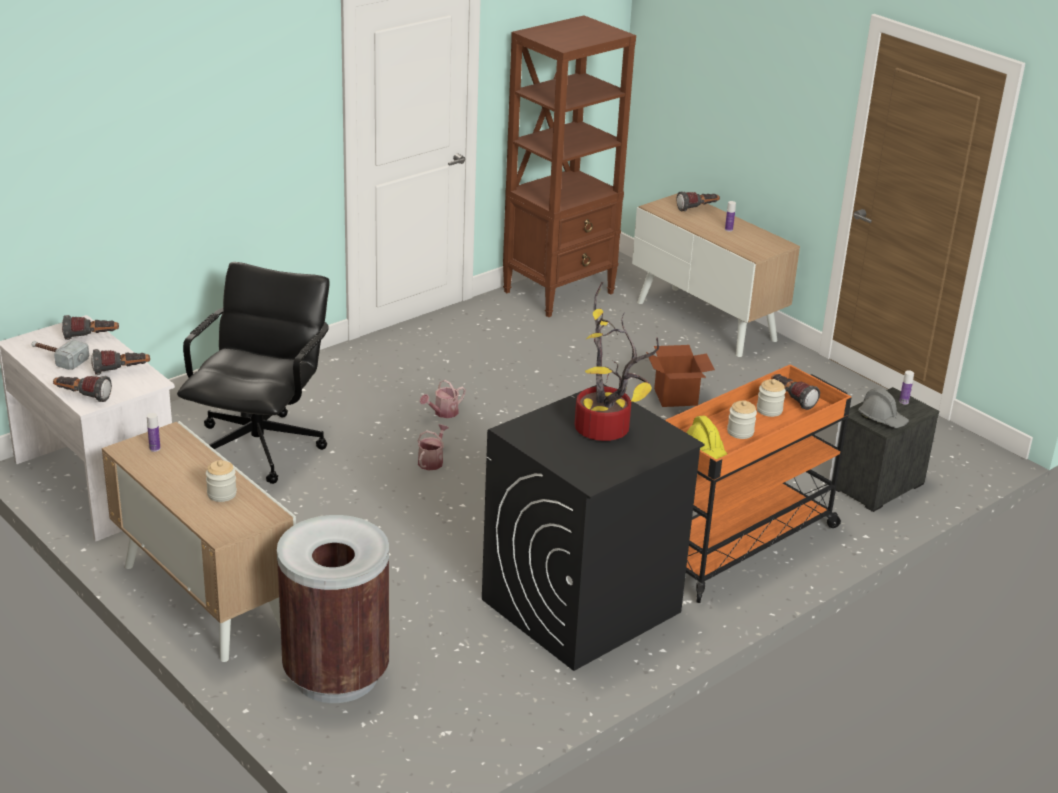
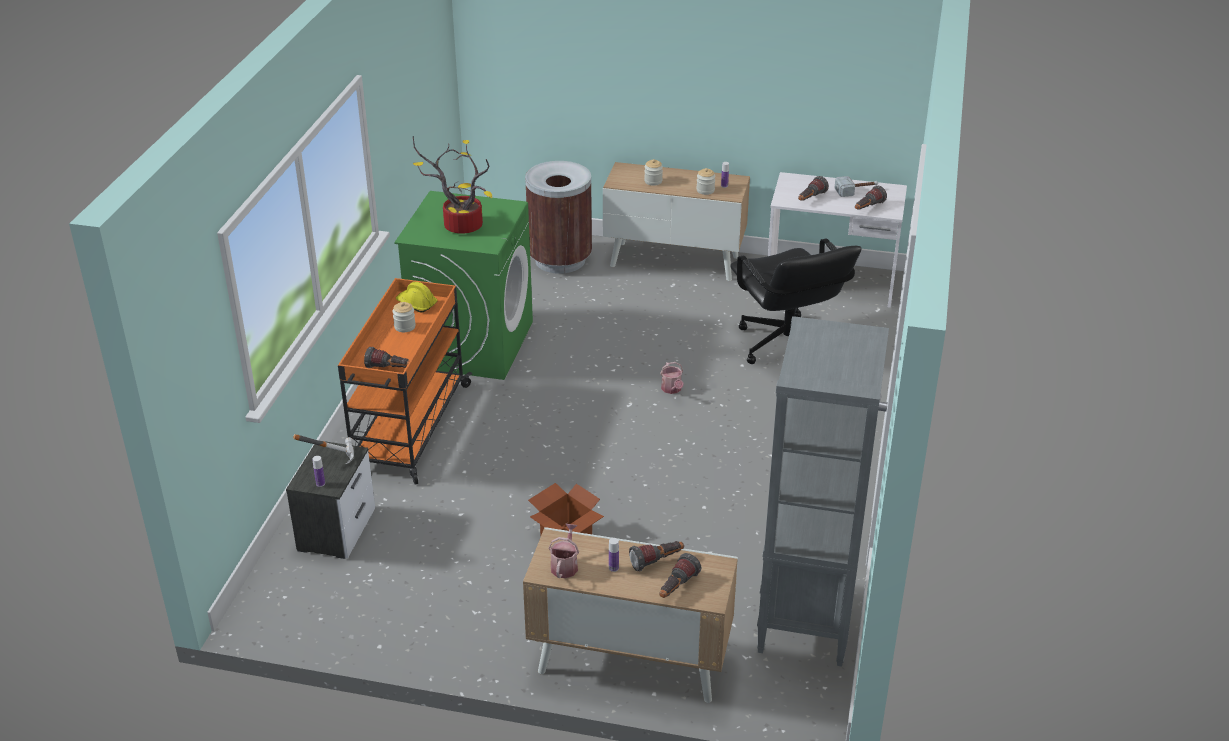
camera: 145 degrees right, 5 degrees up
flashlight [53,376,112,402] -> flashlight moved to [629,541,684,572]
watering can [420,380,466,418] -> watering can moved to [548,524,579,579]
black washing machine [482,384,704,671] -> green washing machine [394,191,533,380]
brown bookcase [503,15,636,317] -> grey bookcase [757,316,889,666]
jar [757,379,786,417] -> jar moved to [696,168,715,195]
grey hard hat [858,388,909,428] -> hammer [293,434,354,464]

